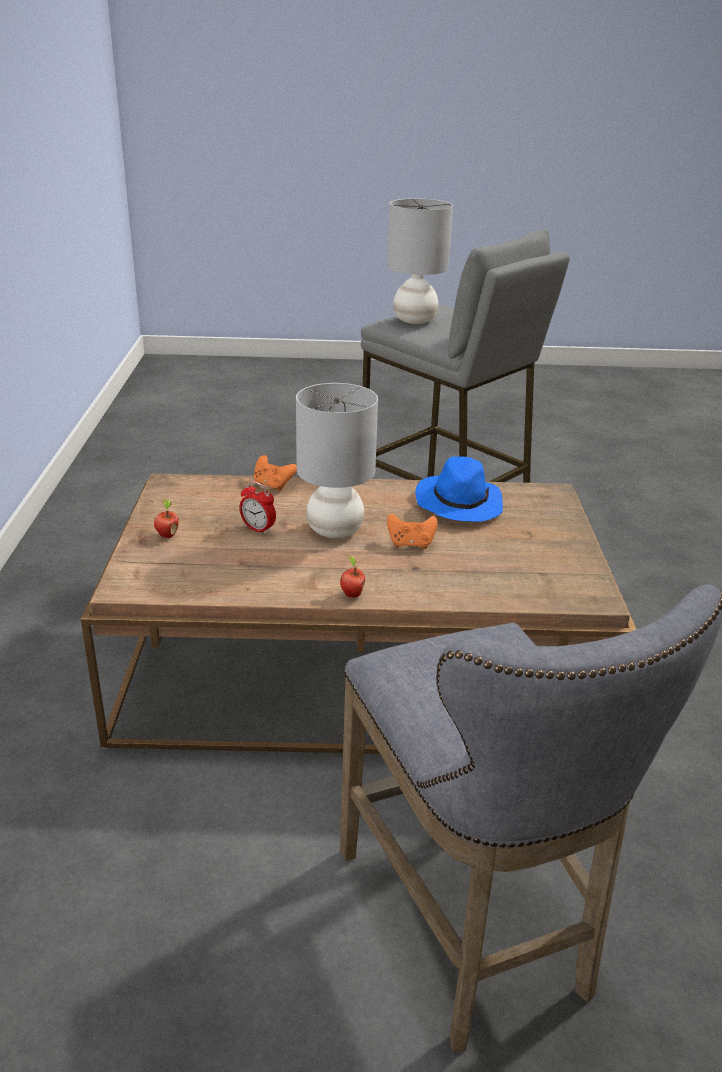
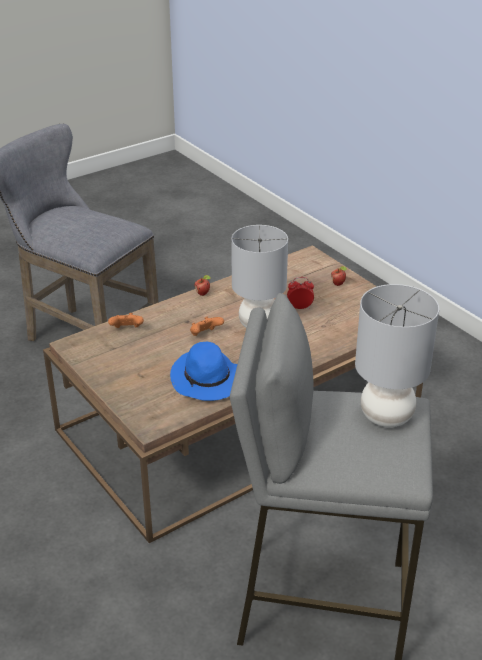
camera: 145 degrees right, 5 degrees up
orange game controller [254,455,297,491] -> orange game controller moved to [108,313,144,328]

